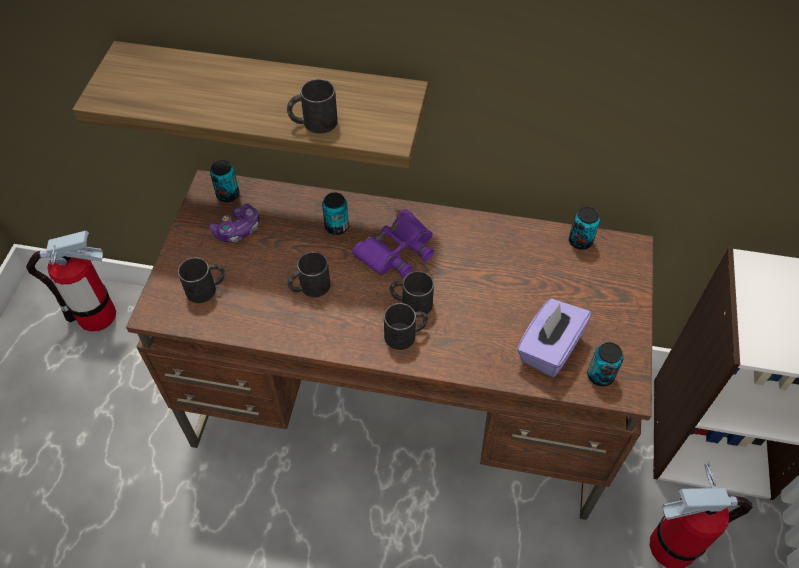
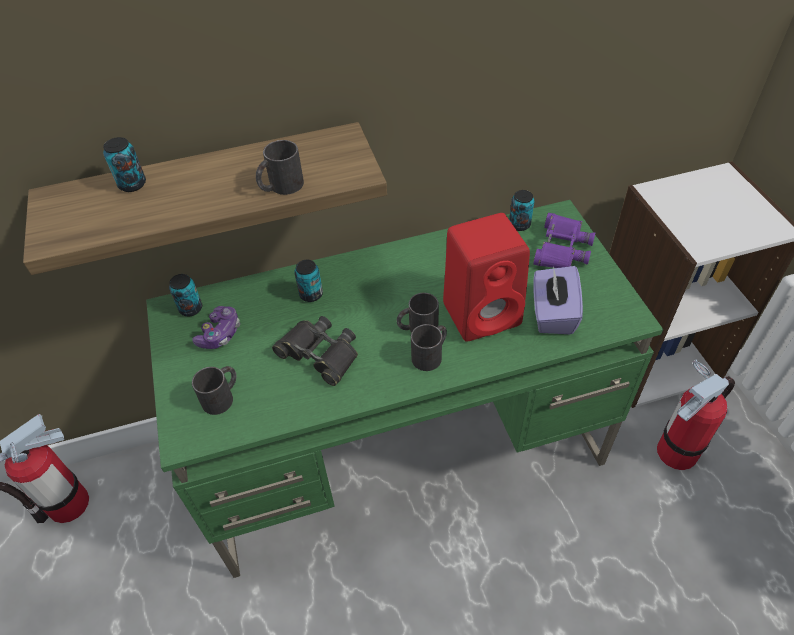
camera: 25 degrees left, 5 degrees down
brown desk [126,170,653,520] -> green desk [146,200,663,578]
black mug [288,252,330,297] -> black binoculars [272,316,358,386]
purple binoculars [352,209,434,278] -> purple binoculars moved to [533,213,595,268]
can [587,342,623,386] -> can moved to [103,137,146,192]
none -> red speaker [443,213,530,342]

